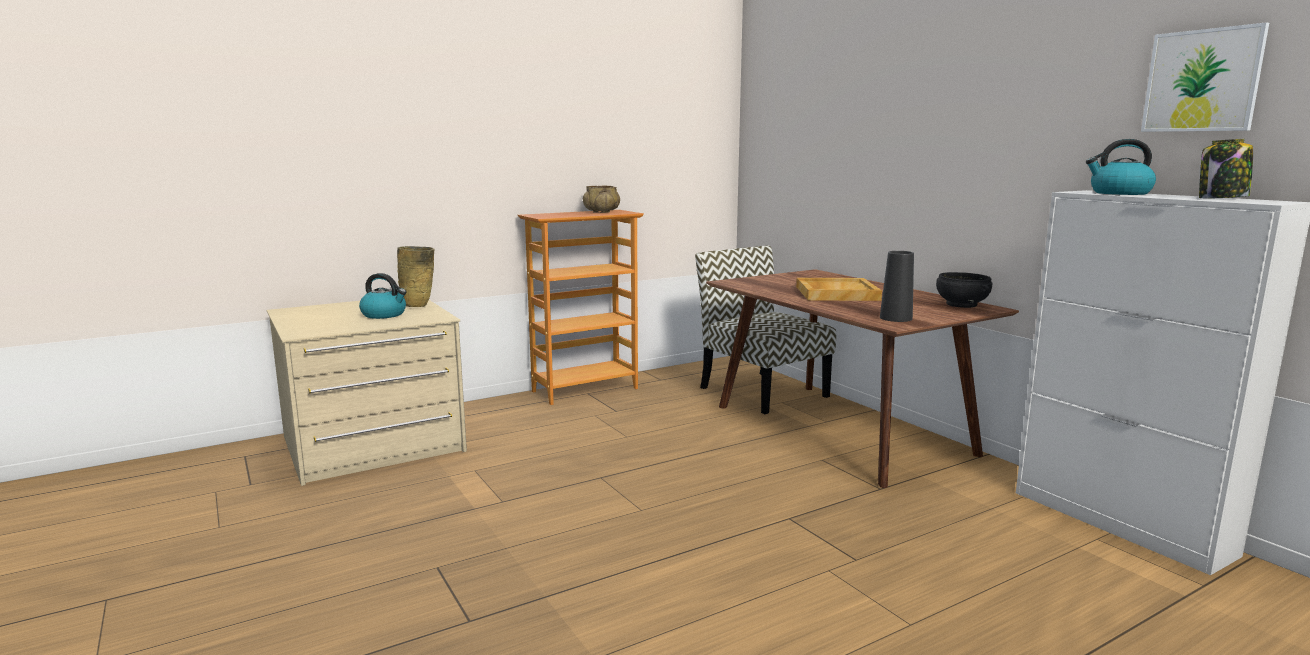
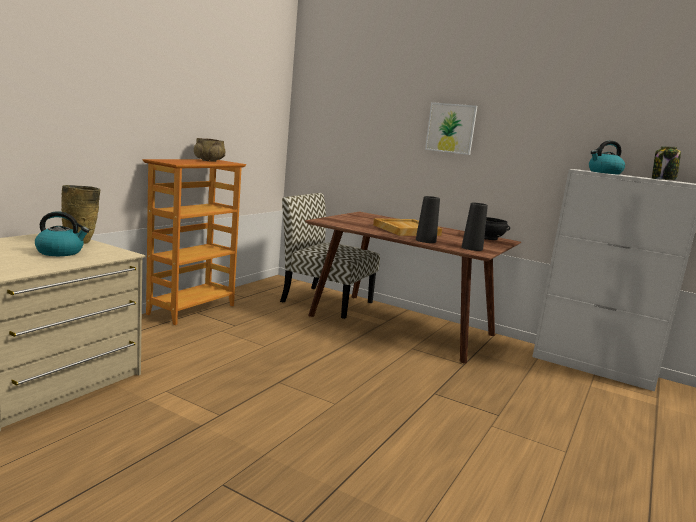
camera: 30 degrees left, 0 degrees up
picture [1141,22,1269,132] -> picture moved to [425,102,477,155]
none -> black vase [416,196,440,243]

